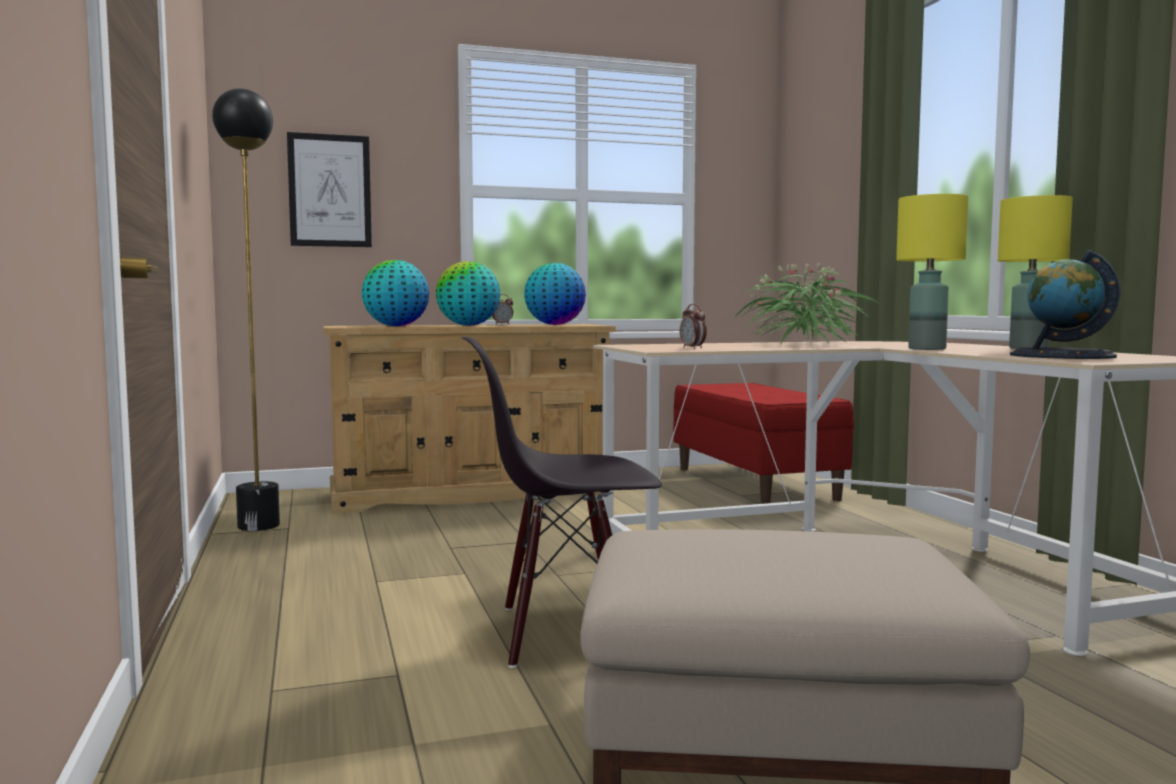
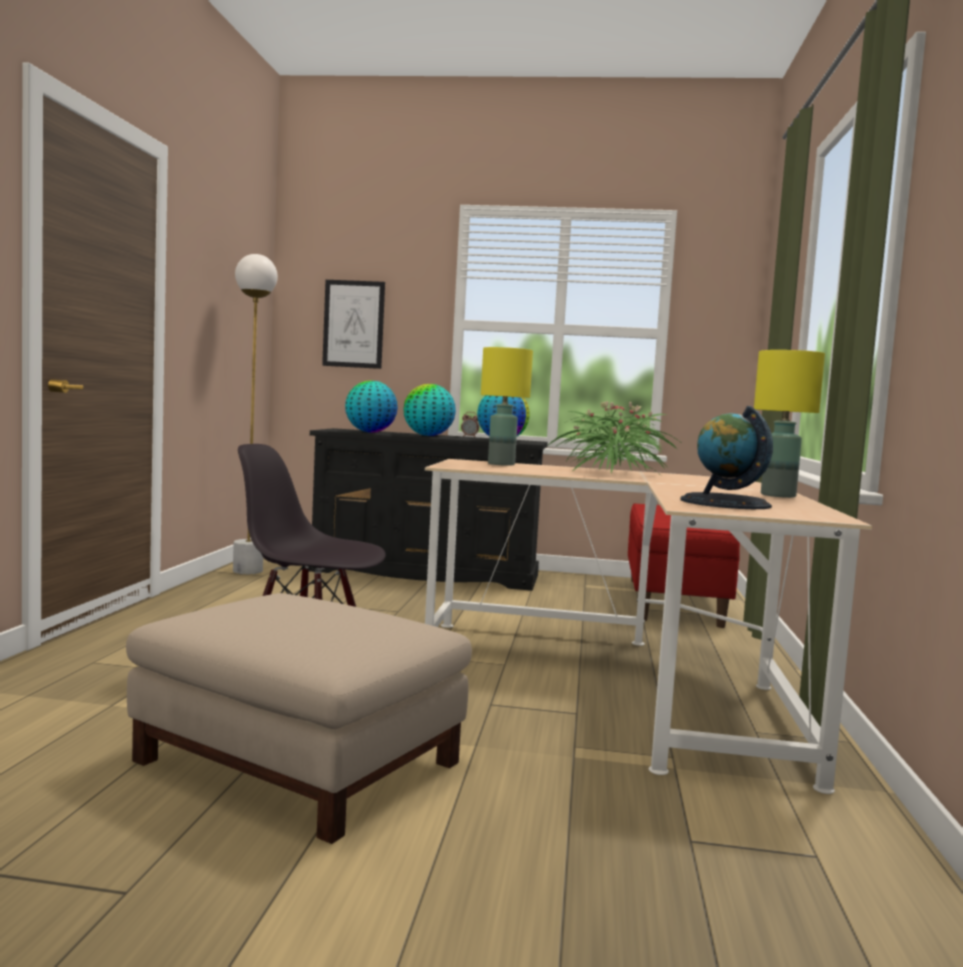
camera: 25 degrees right, 0 degrees up
black floor lamp [212,88,280,531] -> white floor lamp [233,254,278,575]
beige dresser [323,324,616,514] -> black dresser [309,428,548,591]
alarm clock [680,304,707,349] -> none
yellow table lamp [896,194,968,350] -> yellow table lamp moved to [481,347,533,466]

